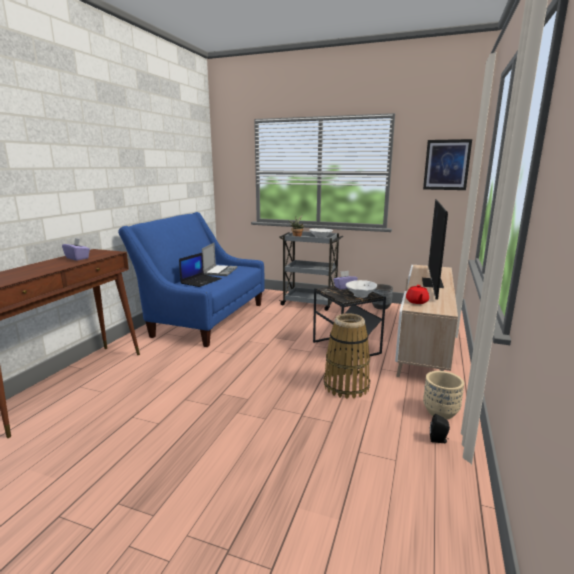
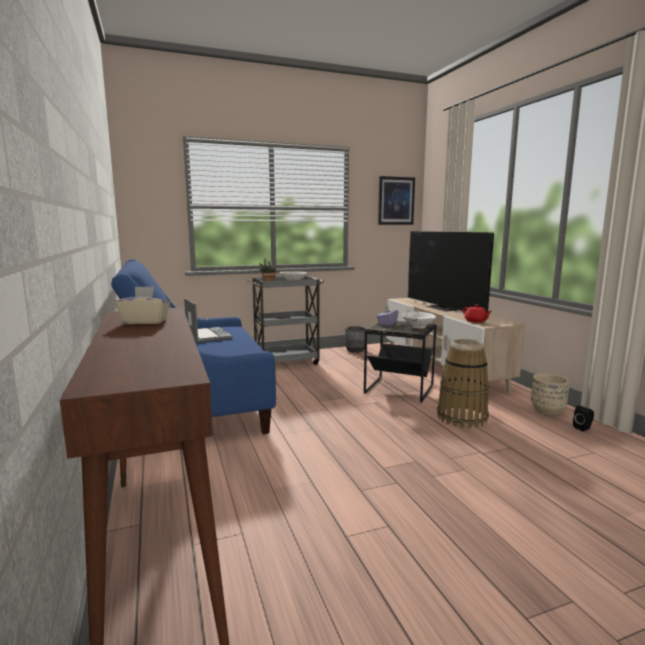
camera: 40 degrees left, 5 degrees down
purple tissue box [62,238,90,261] -> beige tissue box [116,286,170,324]
laptop [179,253,222,287] -> none

